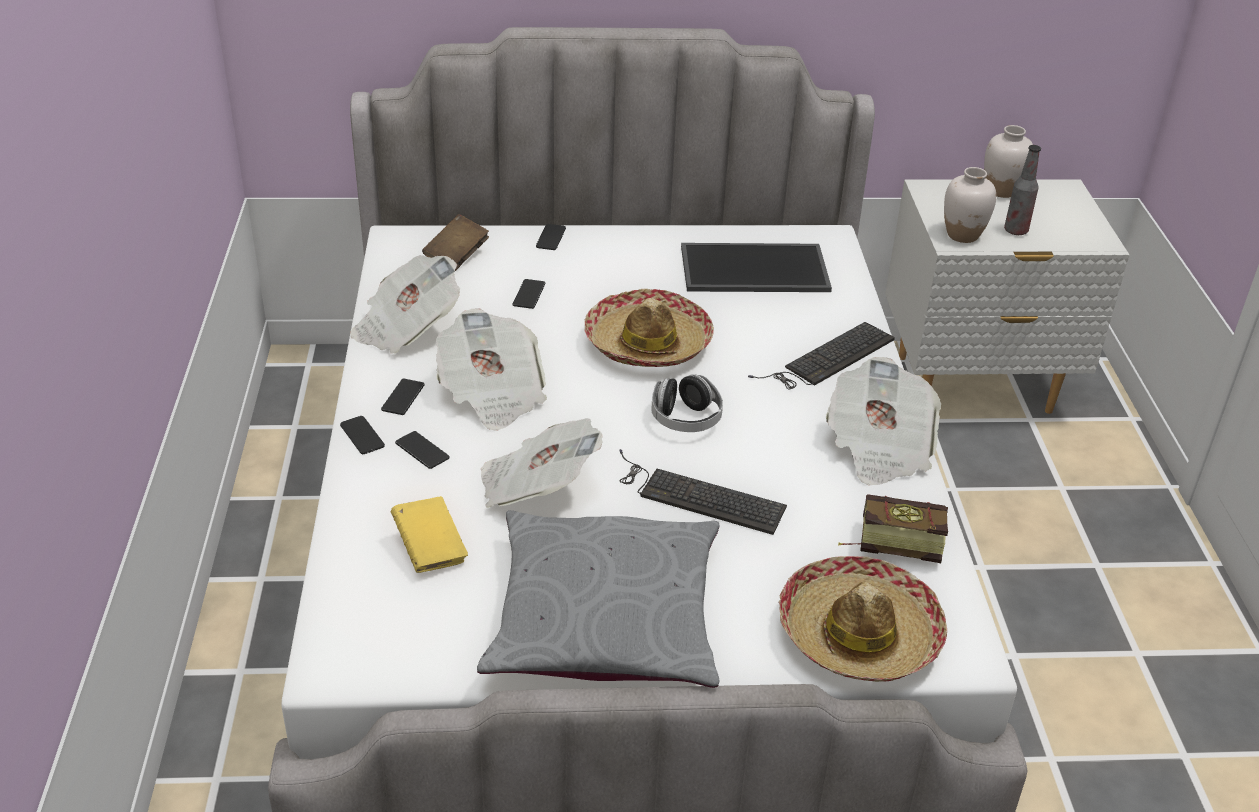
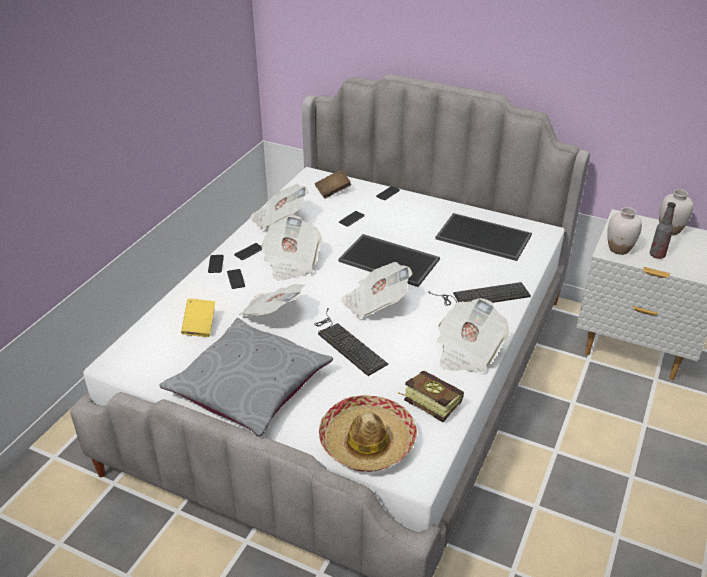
camera: 30 degrees right, 0 degrees up
hat [585,289,714,367] -> tray [338,234,440,287]
headphones [651,374,723,432] -> newspaper [342,262,412,319]

